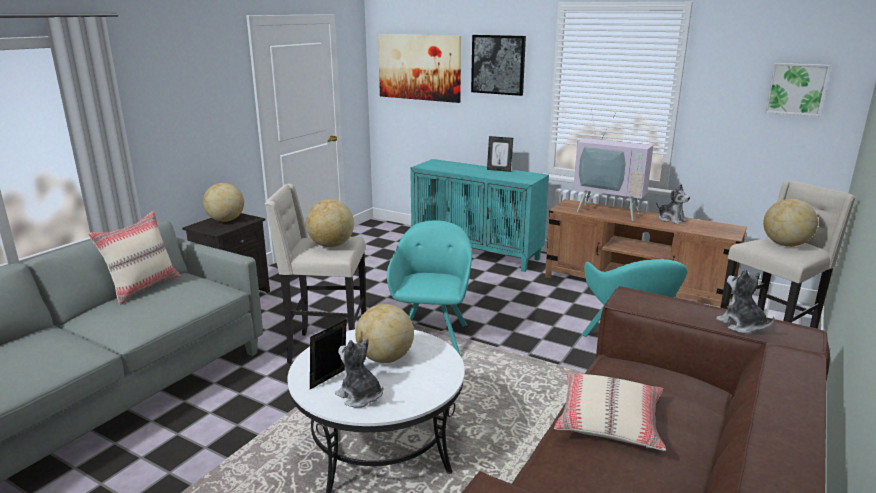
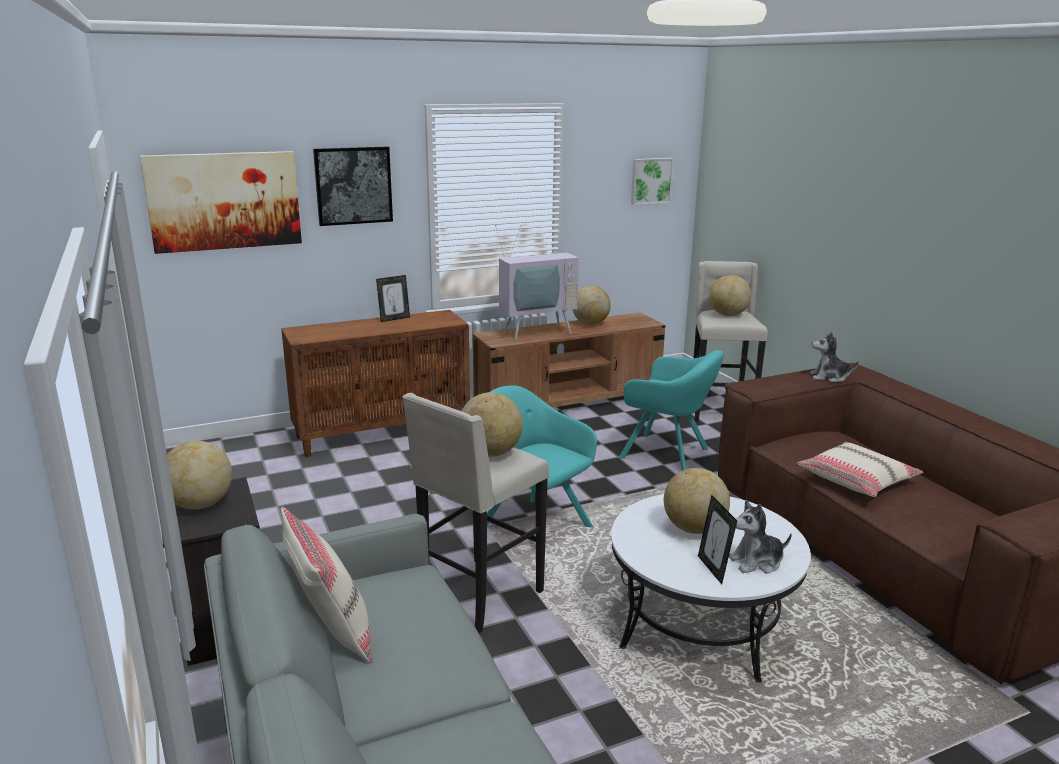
camera: 55 degrees left, 0 degrees up
turquoise cabinet [410,159,549,272] -> brown cabinet [281,310,470,457]
plush toy [656,184,690,225] -> globe [572,286,611,325]

